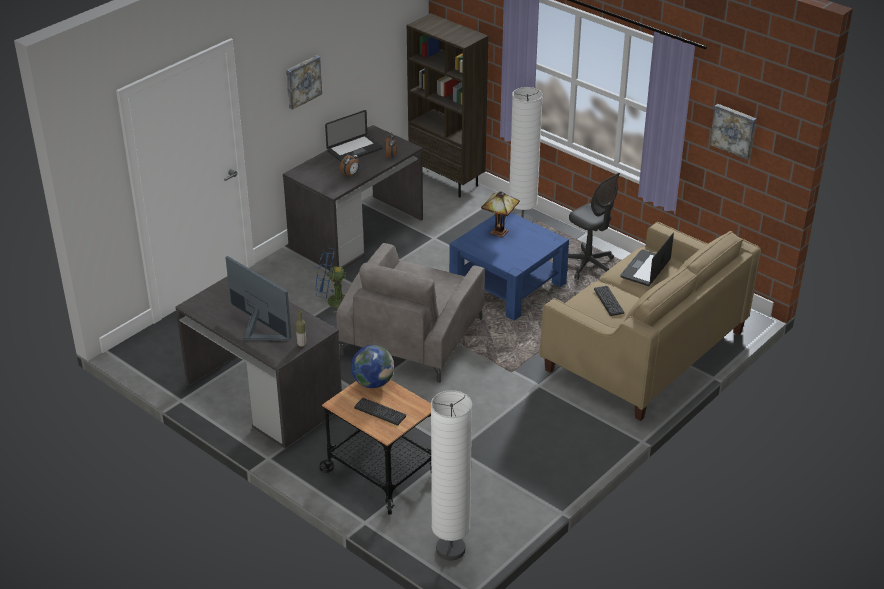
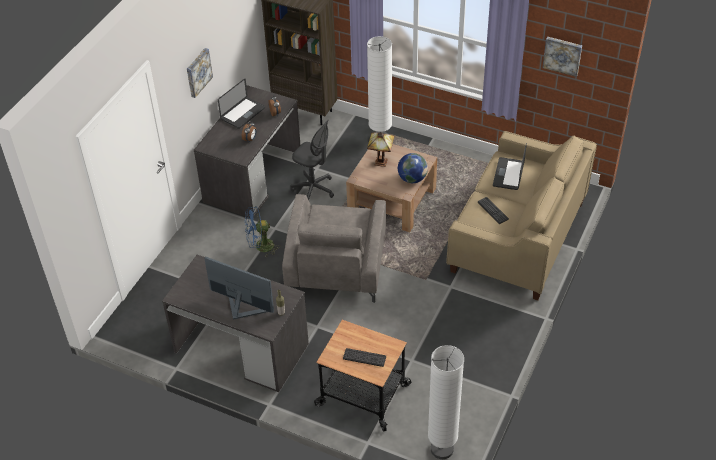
camera: 15 degrees left, 10 degrees up
globe [351,345,394,388] -> globe moved to [398,153,428,183]
blue coffee table [449,212,569,321] -> brown coffee table [346,144,437,232]
grey office chair [568,173,620,279] -> grey office chair moved to [291,120,334,200]

